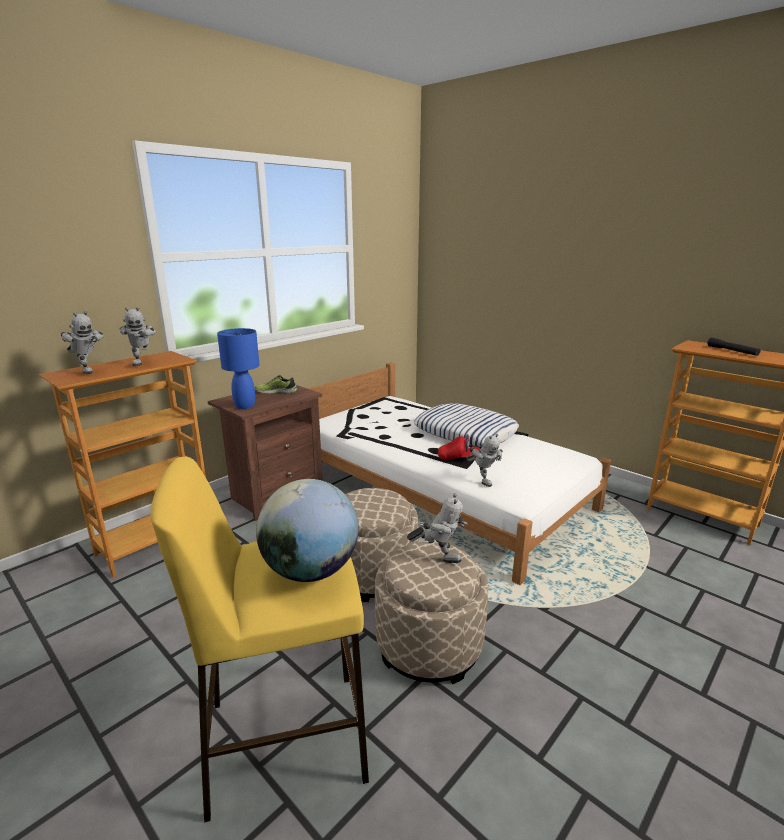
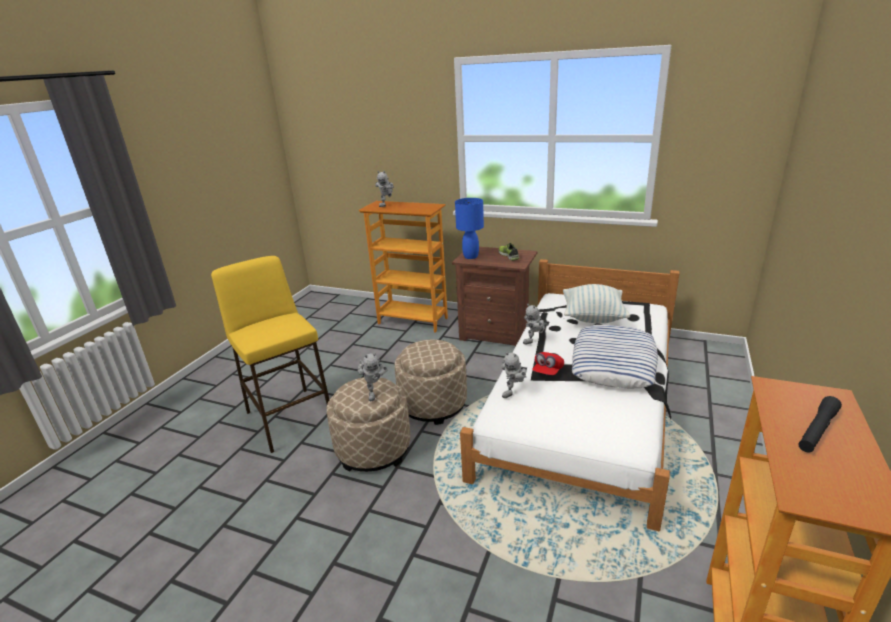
camera: 70 degrees right, 5 degrees up
toy robot [120,306,156,366] -> toy robot moved to [523,304,550,344]
globe [256,479,359,582] -> none
red cap [438,434,480,461] -> red cap turned 45 degrees clockwise [532,352,564,375]
none -> pillow [563,284,630,323]

